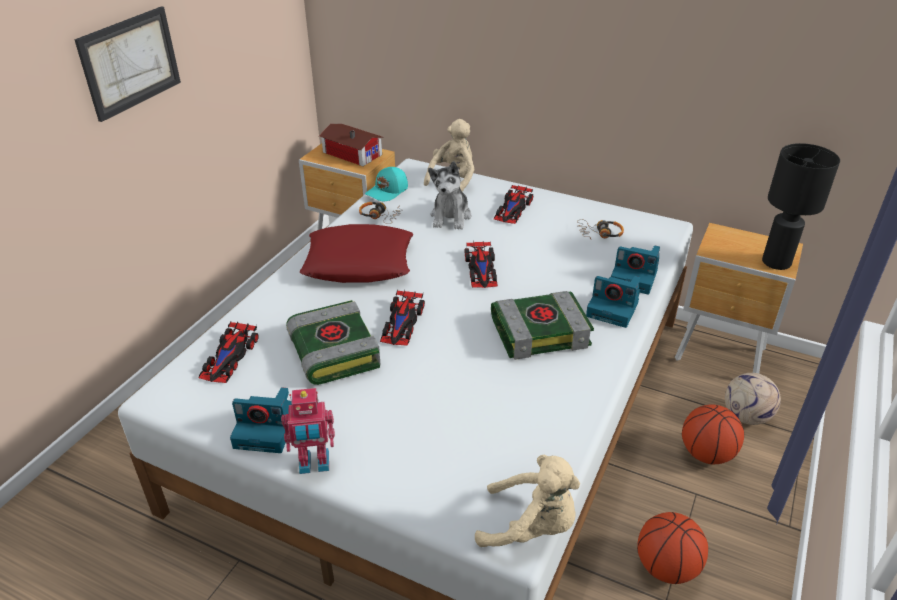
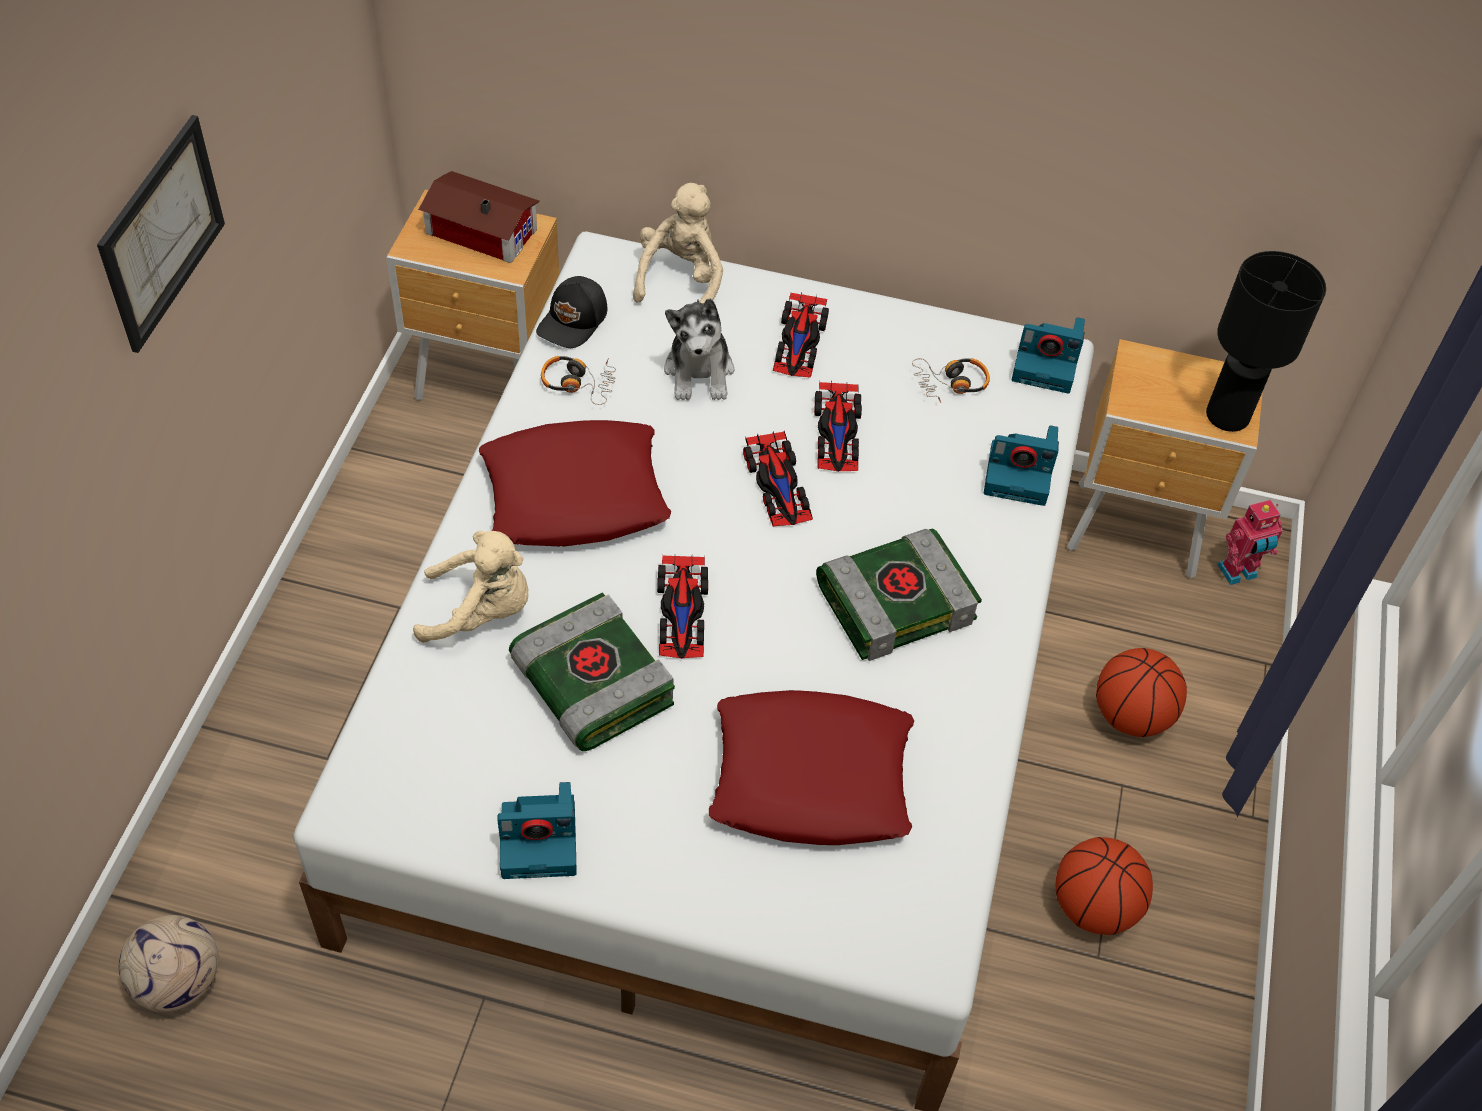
camera: 15 degrees left, 15 degrees up
toy car [199,321,259,383] -> toy car moved to [814,381,862,472]
toy robot [281,388,335,474] -> toy robot moved to [1217,500,1283,585]
turquoise cap [365,167,408,201] -> black cap [536,276,607,348]
beige plush toy [475,455,580,547] -> beige plush toy moved to [413,530,529,643]
camera [586,276,641,328] -> camera moved to [1012,317,1085,394]
football [725,373,781,425] -> football moved to [118,915,219,1012]
none -> red pillow [709,690,914,845]

